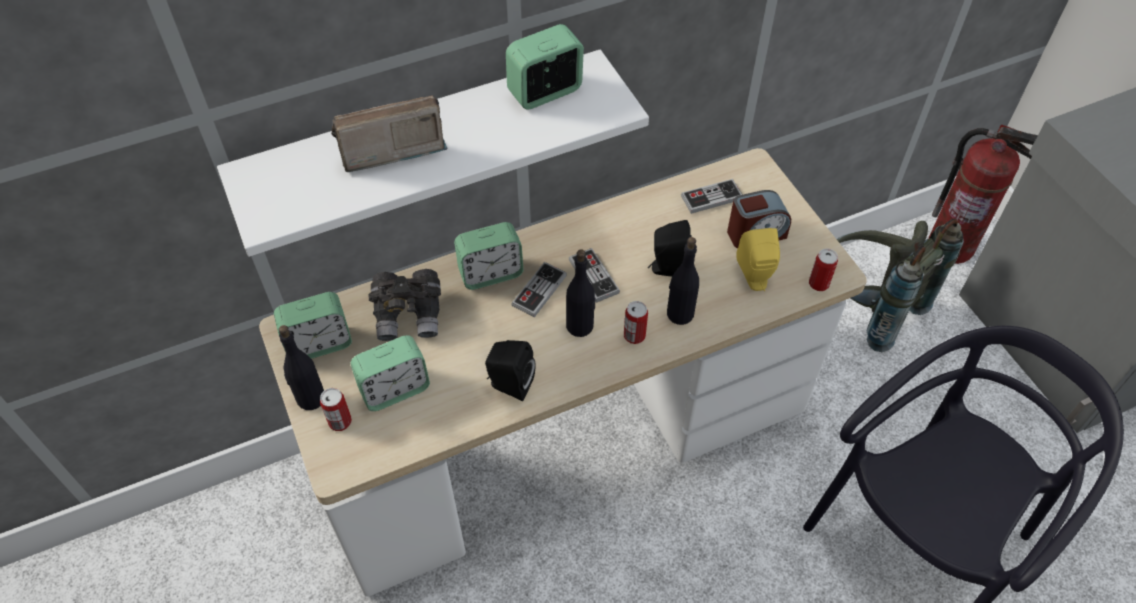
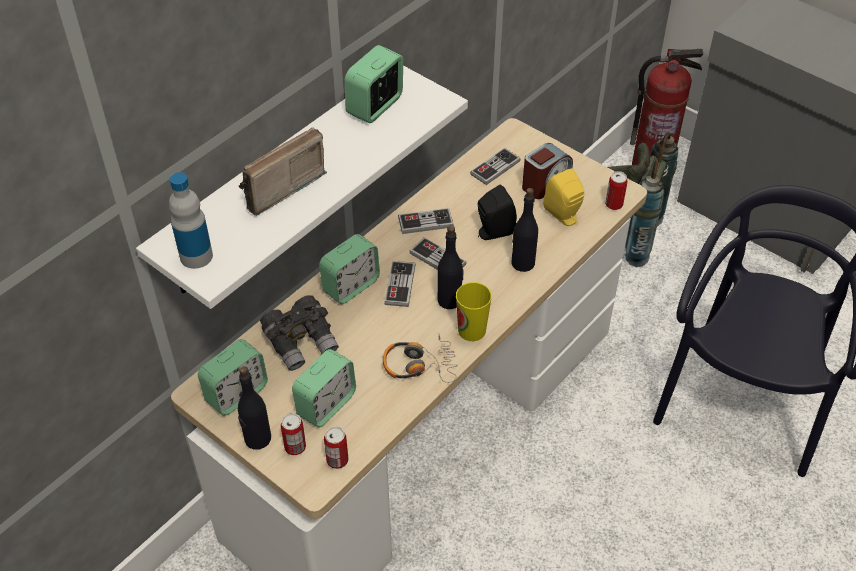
camera: 25 degrees left, 5 degrees down
black speaker [485,340,535,401] -> headphones [383,334,458,383]
can [624,301,648,344] -> can moved to [324,427,348,469]
none -> bottle [169,172,213,269]
none -> game controller [398,208,454,234]
none -> cup [456,282,492,341]

